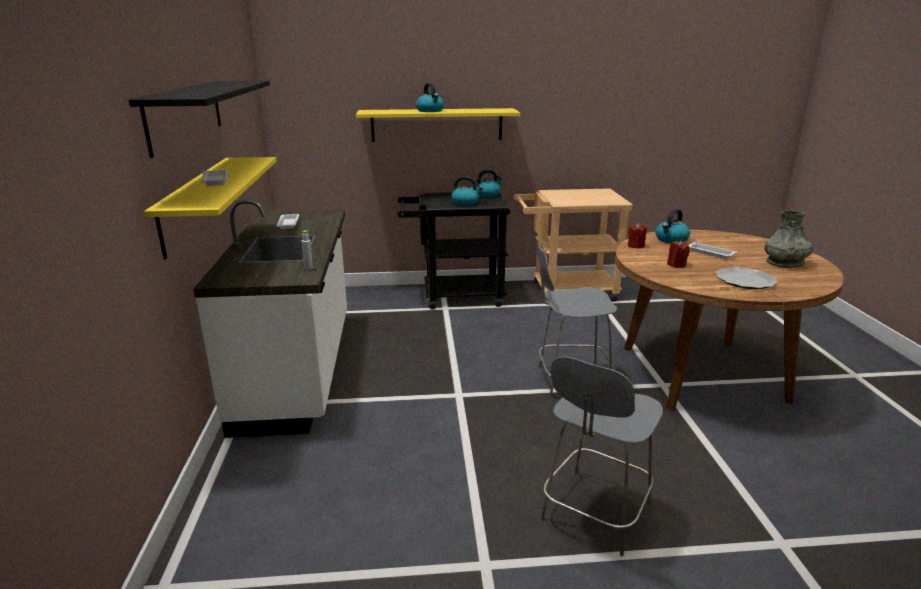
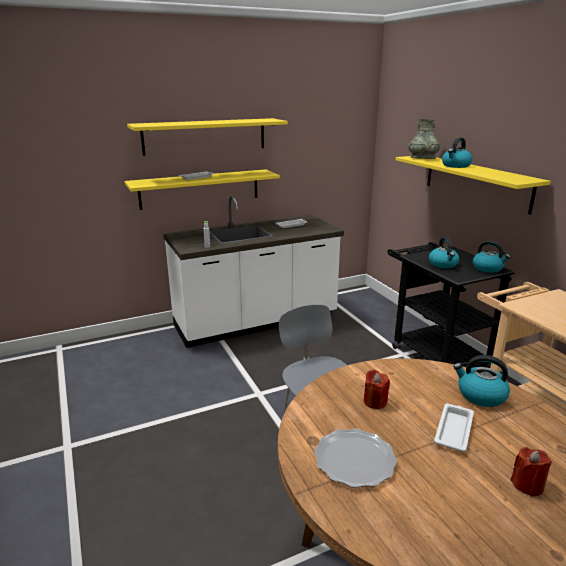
camera: 70 degrees right, 0 degrees up
black shelf [129,80,270,158] -> yellow shelf [127,118,288,156]
grey stool [541,357,663,556] -> none
red candle [628,223,647,248] -> red candle moved to [511,447,552,497]
grey vase [764,210,813,267] -> grey vase moved to [408,119,440,159]

